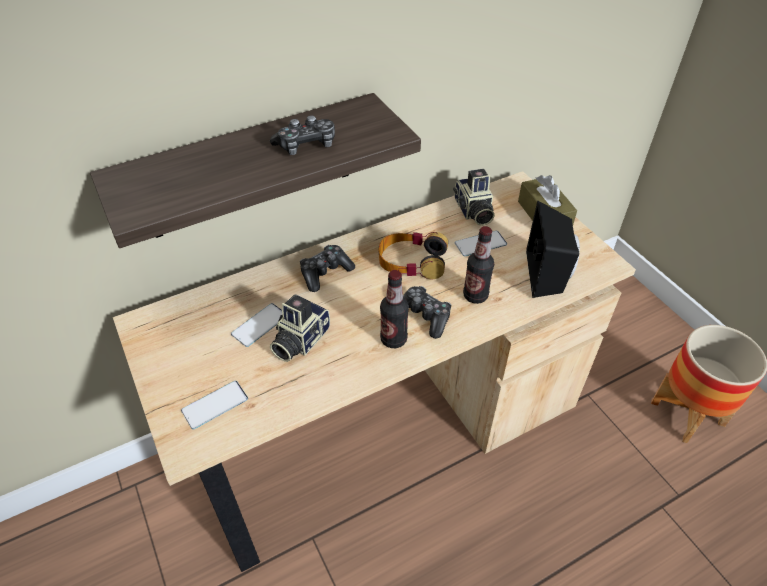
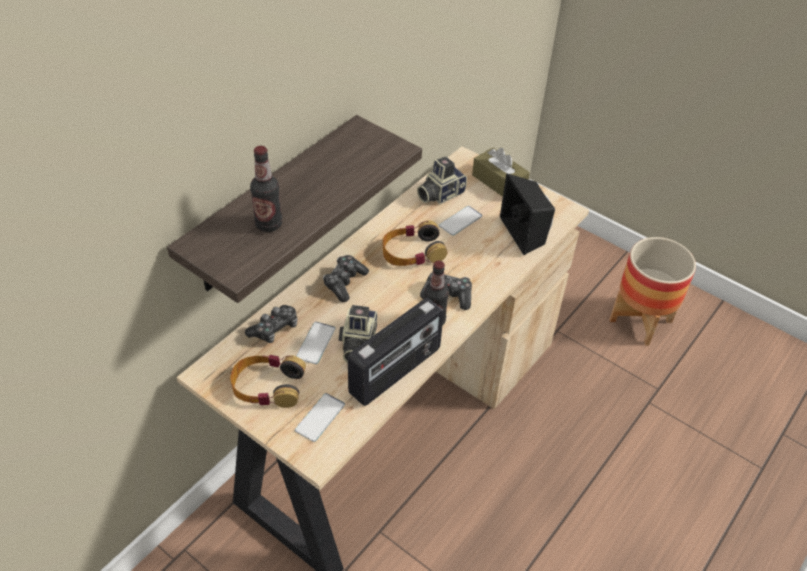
camera: 25 degrees left, 0 degrees up
game controller [270,115,335,155] -> game controller moved to [245,305,298,343]
camera [453,169,495,226] -> camera turned 90 degrees clockwise [417,157,467,204]
bottle [463,226,494,304] -> bottle moved to [250,146,282,232]
none -> headphones [230,355,306,408]
none -> radio [348,298,444,406]

